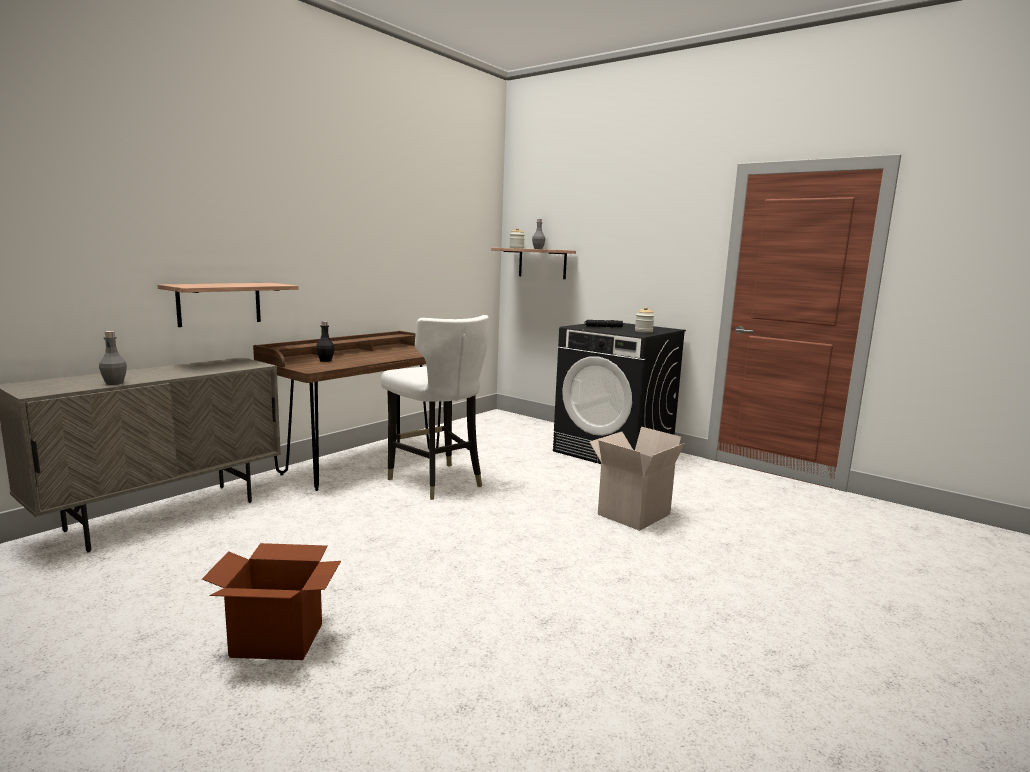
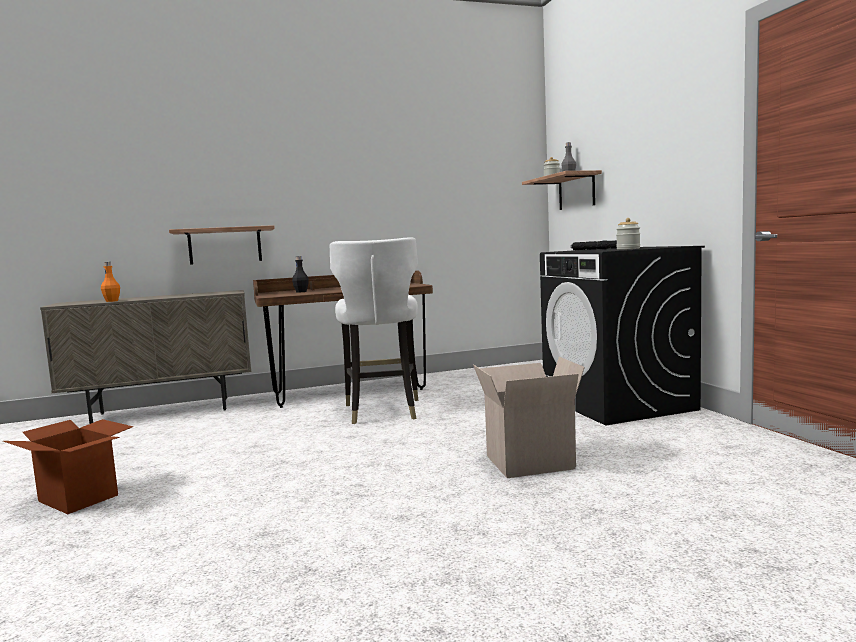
camera: 35 degrees right, 5 degrees down
grey bottle [99,331,127,385] -> orange bottle [101,262,120,302]

